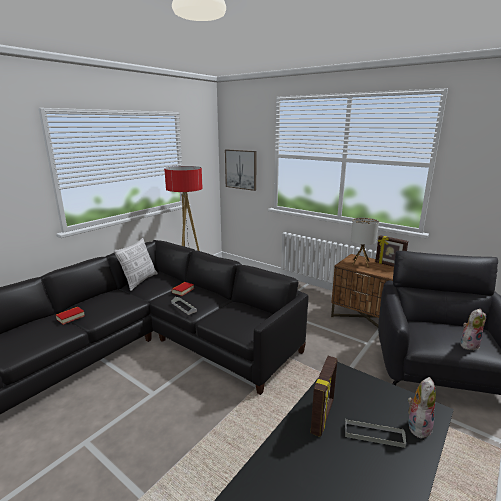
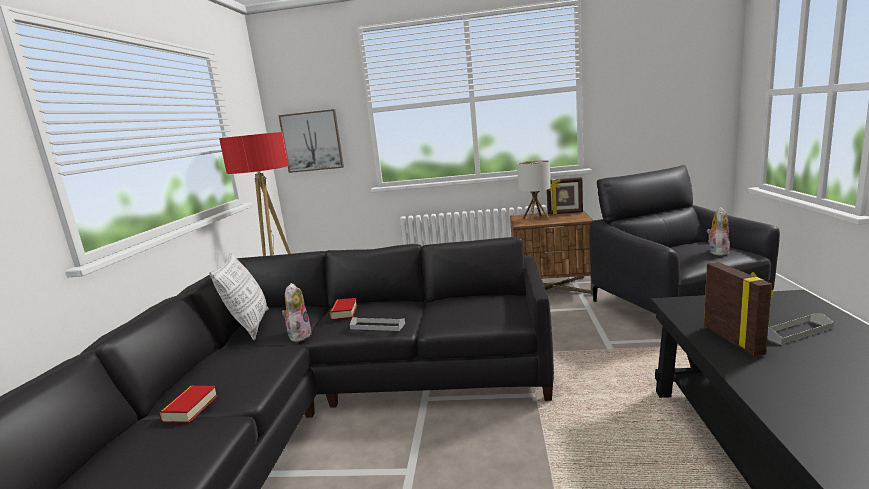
camera: 30 degrees left, 5 degrees down
plush toy [408,377,436,439] -> plush toy moved to [282,283,312,342]

